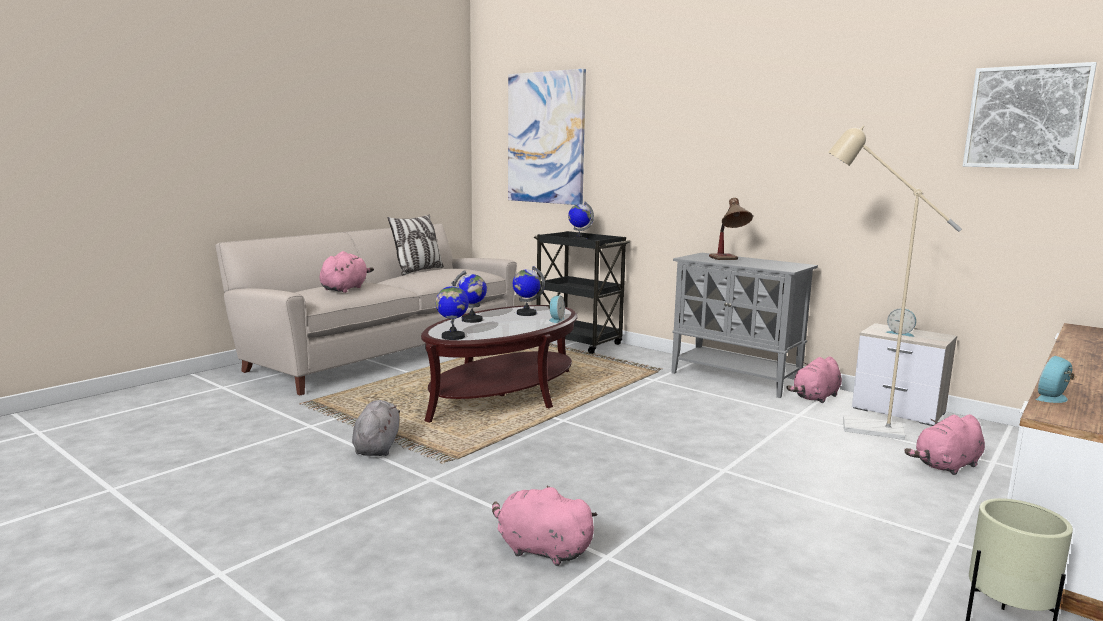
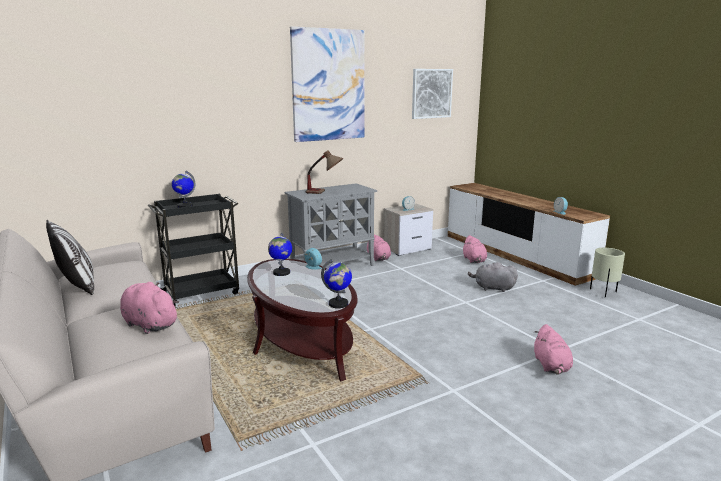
camera: 70 degrees left, 5 degrees up
grey plush toy [352,400,400,456] -> grey plush toy moved to [468,262,518,292]
globe [454,270,487,323] -> none
pink plush toy [492,486,598,566] -> pink plush toy turned 45 degrees counterclockwise [534,324,573,375]
picture [508,69,586,205] -> picture moved to [290,26,365,142]
beige floor lamp [828,126,962,440] -> none

